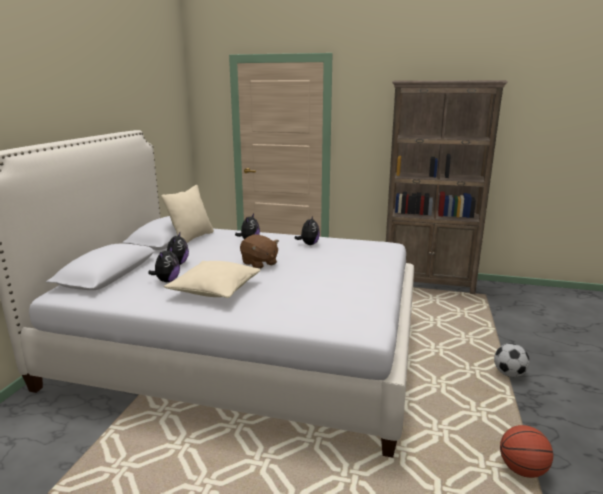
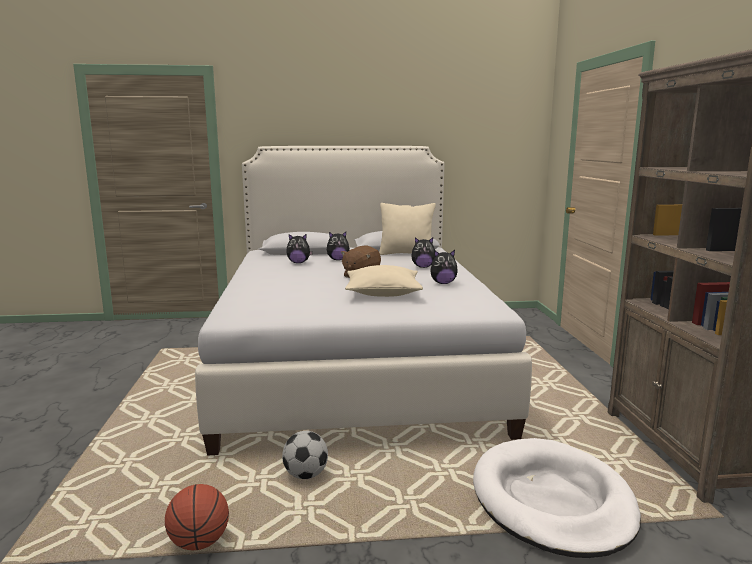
camera: 70 degrees right, 5 degrees down
beige pillow [164,261,261,298] -> beige pillow moved to [345,265,423,297]
football [494,343,530,377] -> football moved to [282,431,328,479]
none -> white dog bed [473,438,641,558]

